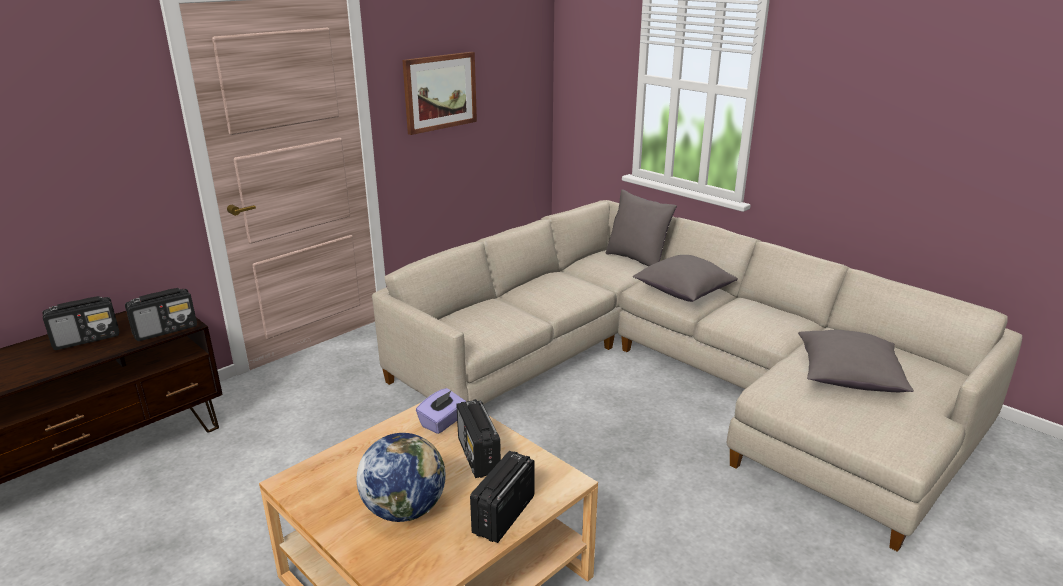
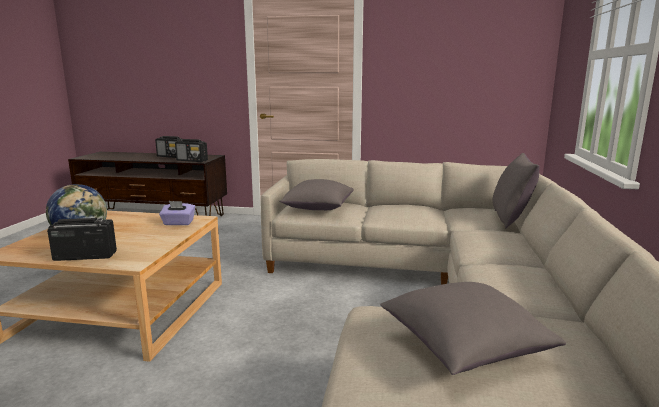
camera: 55 degrees right, 10 degrees down
picture [402,52,477,135] -> none
radio [456,399,501,478] -> none
grey pillow [633,255,738,302] -> grey pillow moved to [279,179,354,210]

